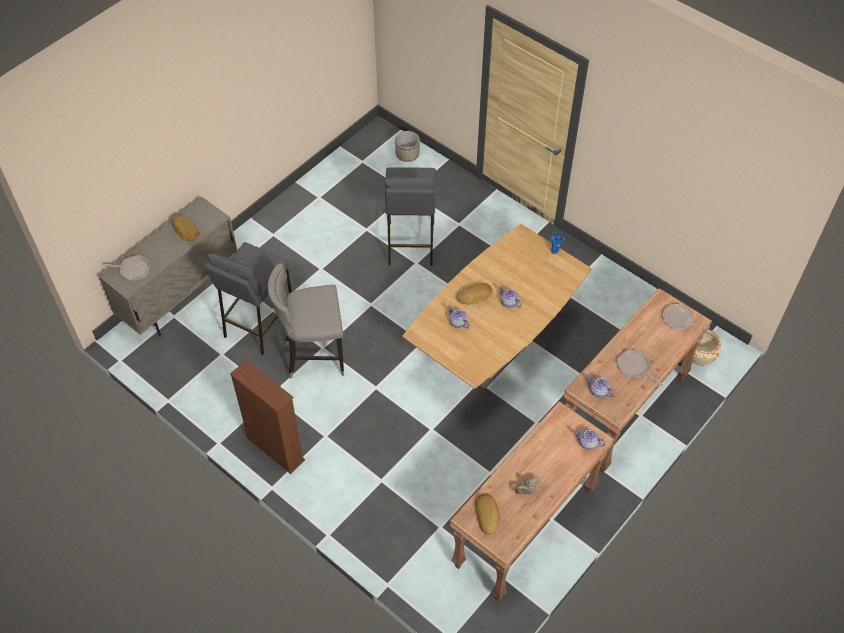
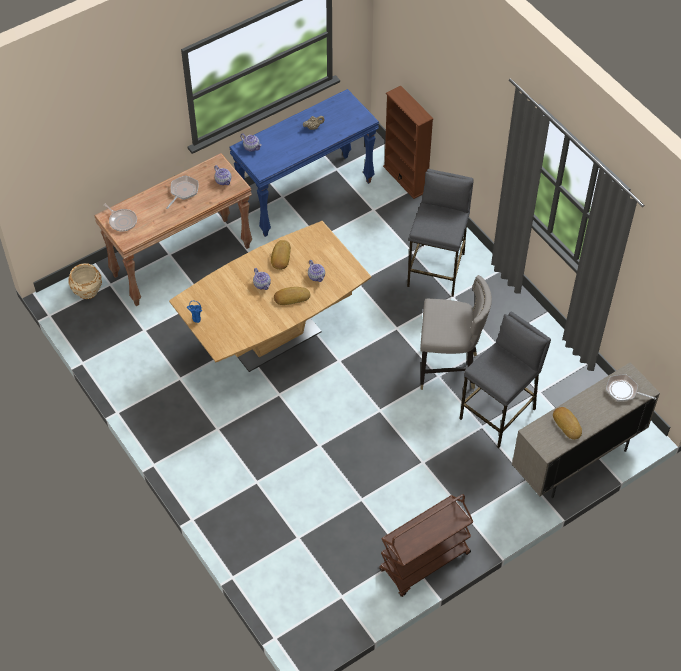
camera: 165 degrees left, 0 degrees up
brown bookcase [230,360,305,474] -> brown bookcase moved to [383,86,434,199]
grey stool [384,167,436,266] -> grey stool moved to [407,169,474,297]
planter [395,131,420,162] -> none
brown console table [450,401,614,601] -> blue console table [229,89,379,237]
bread [475,494,500,535] -> bread moved to [271,240,291,270]
frying pan [617,349,663,386] -> frying pan turned 120 degrees counterclockwise [166,175,198,209]
none -> brown cart [379,494,473,597]

